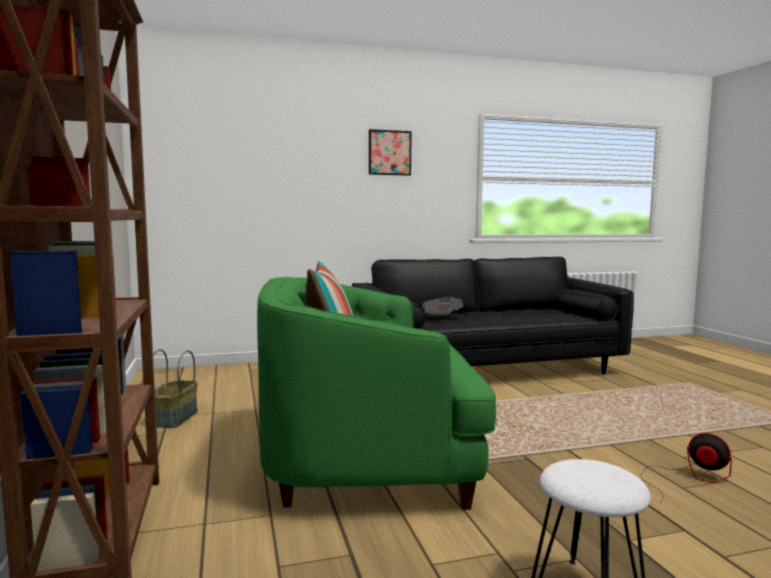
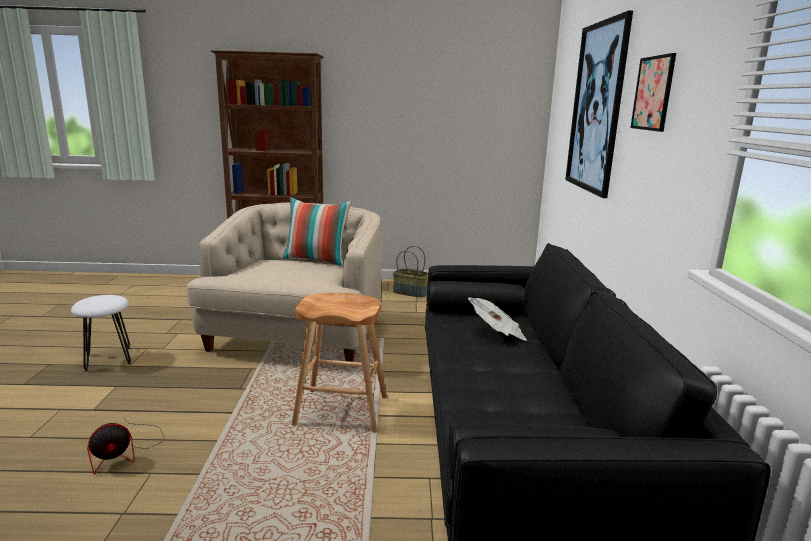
camera: 105 degrees right, 10 degrees up
green armchair [257,277,496,510] -> beige armchair [187,203,382,362]
none -> brown stool [291,293,387,433]
none -> picture [565,11,633,198]

